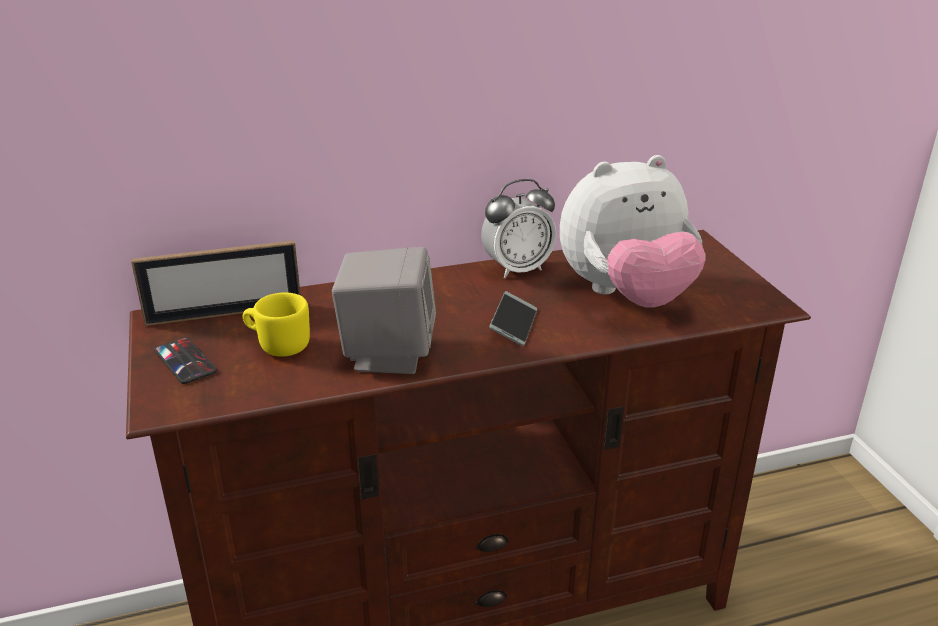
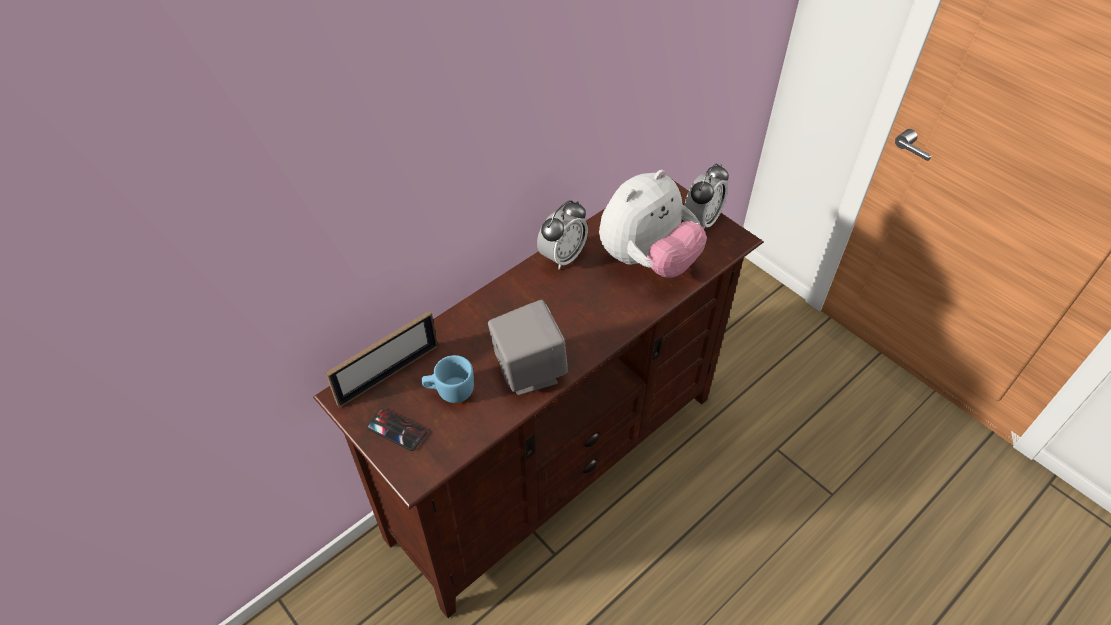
camera: 25 degrees left, 20 degrees up
yellow mug [243,292,310,357] -> blue mug [421,355,474,403]
phone [489,291,537,346] -> none
none -> alarm clock [684,164,729,229]

